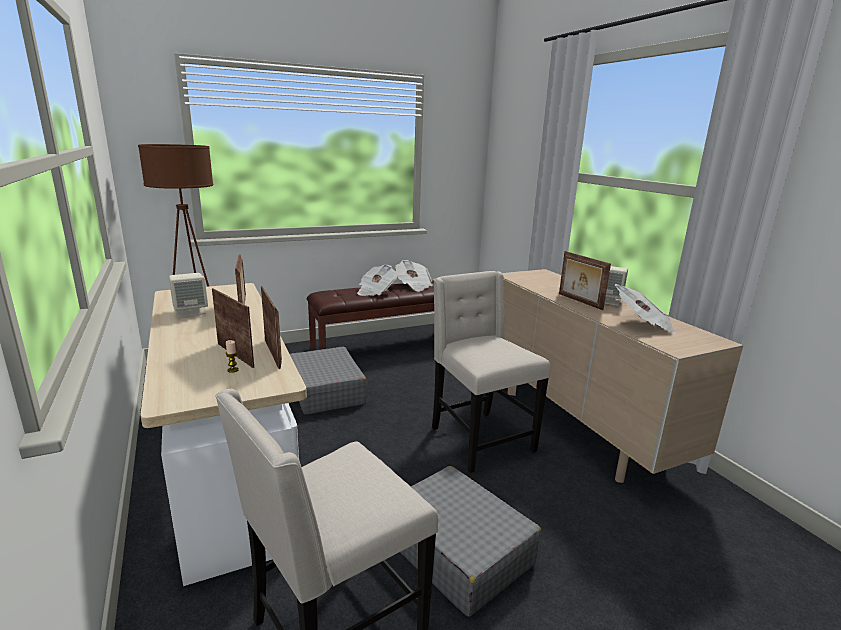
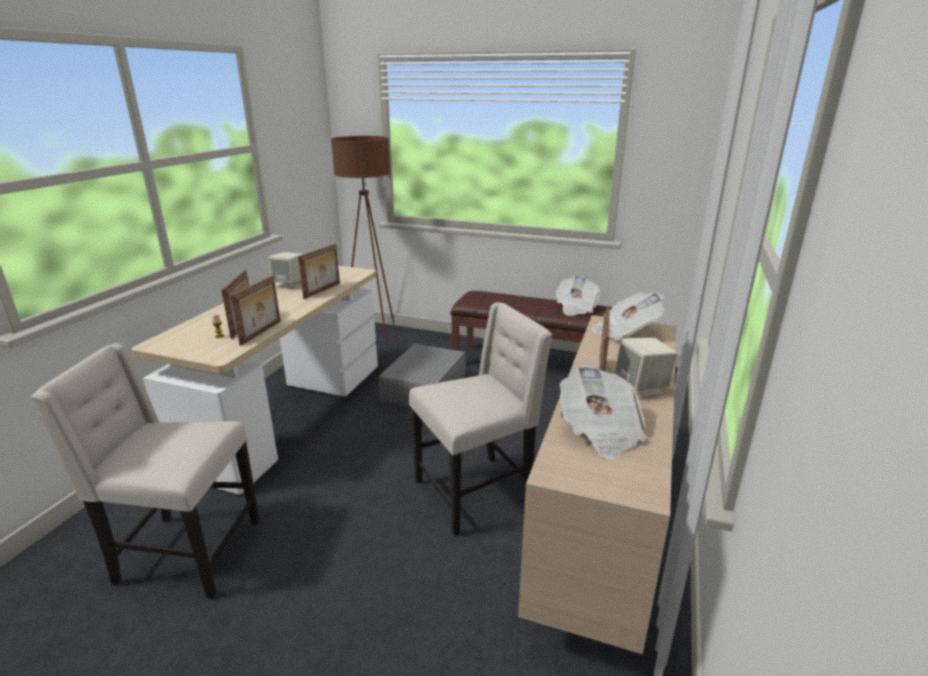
camera: 45 degrees right, 5 degrees up
newspaper [357,265,398,296] -> newspaper moved to [591,293,665,340]
grey suitcase [400,466,541,617] -> none
beige chair [432,271,551,473] -> beige chair turned 45 degrees clockwise [409,302,552,536]

